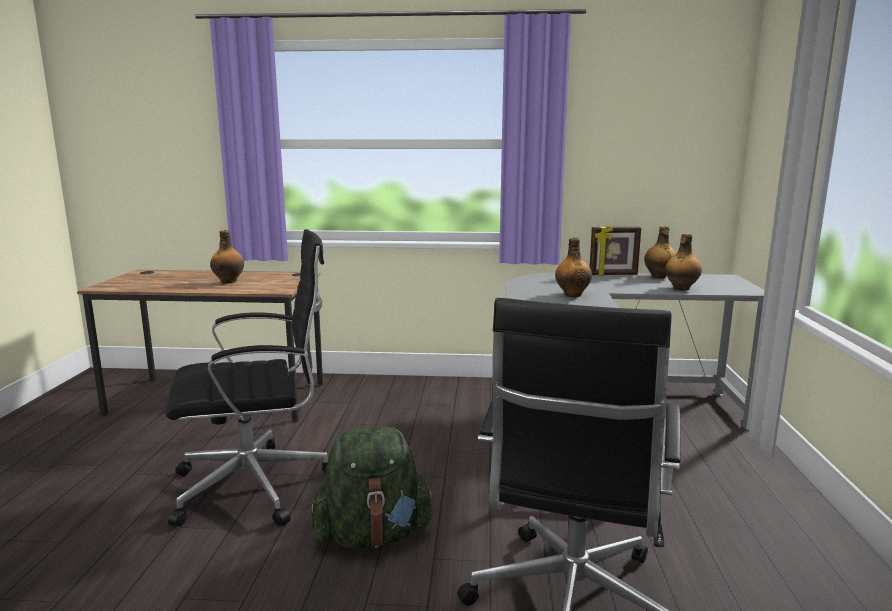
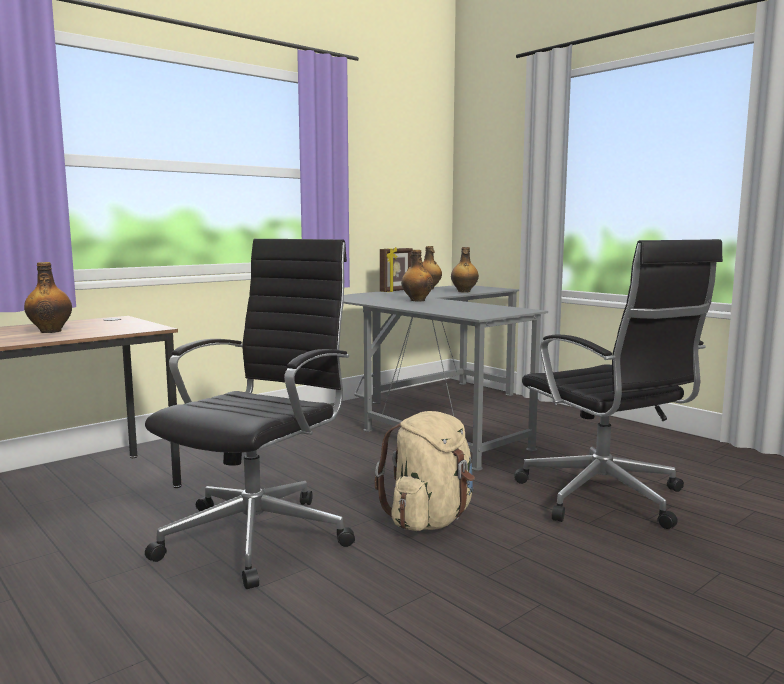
camera: 45 degrees left, 5 degrees down
green backpack [311,427,434,549] -> beige backpack [375,411,475,531]

